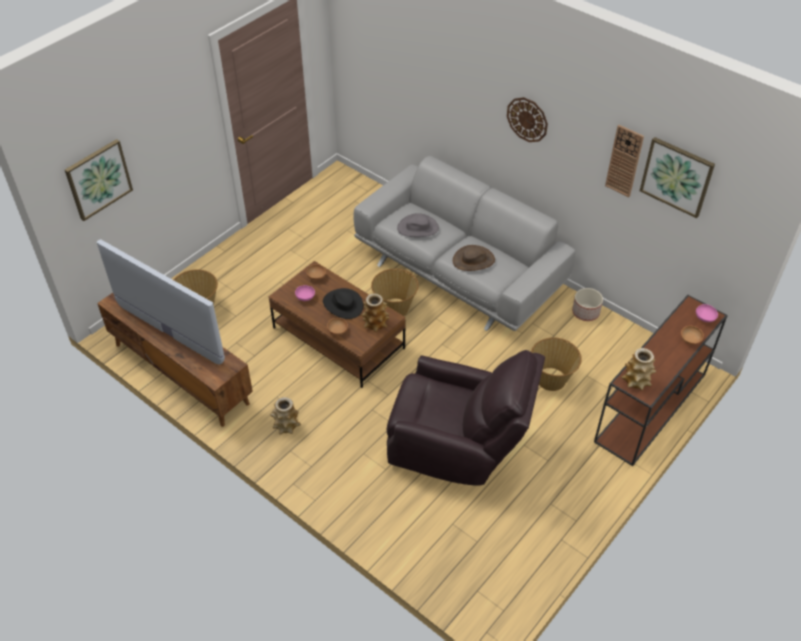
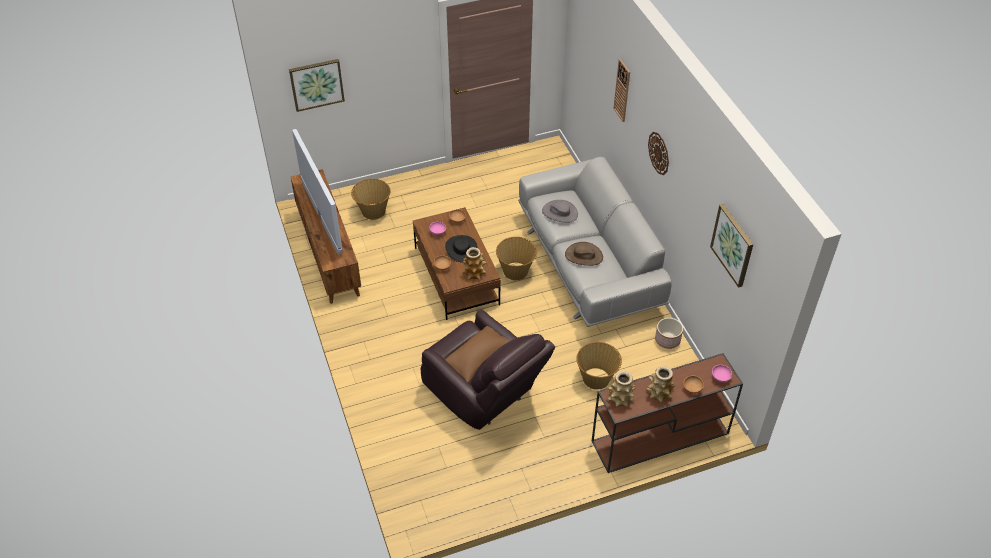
camera: 30 degrees right, 0 degrees up
vase [270,397,301,435] -> vase moved to [646,366,675,403]
wall clock [605,125,644,197] -> wall clock moved to [613,59,630,122]
none -> brown pillow [445,326,510,382]

